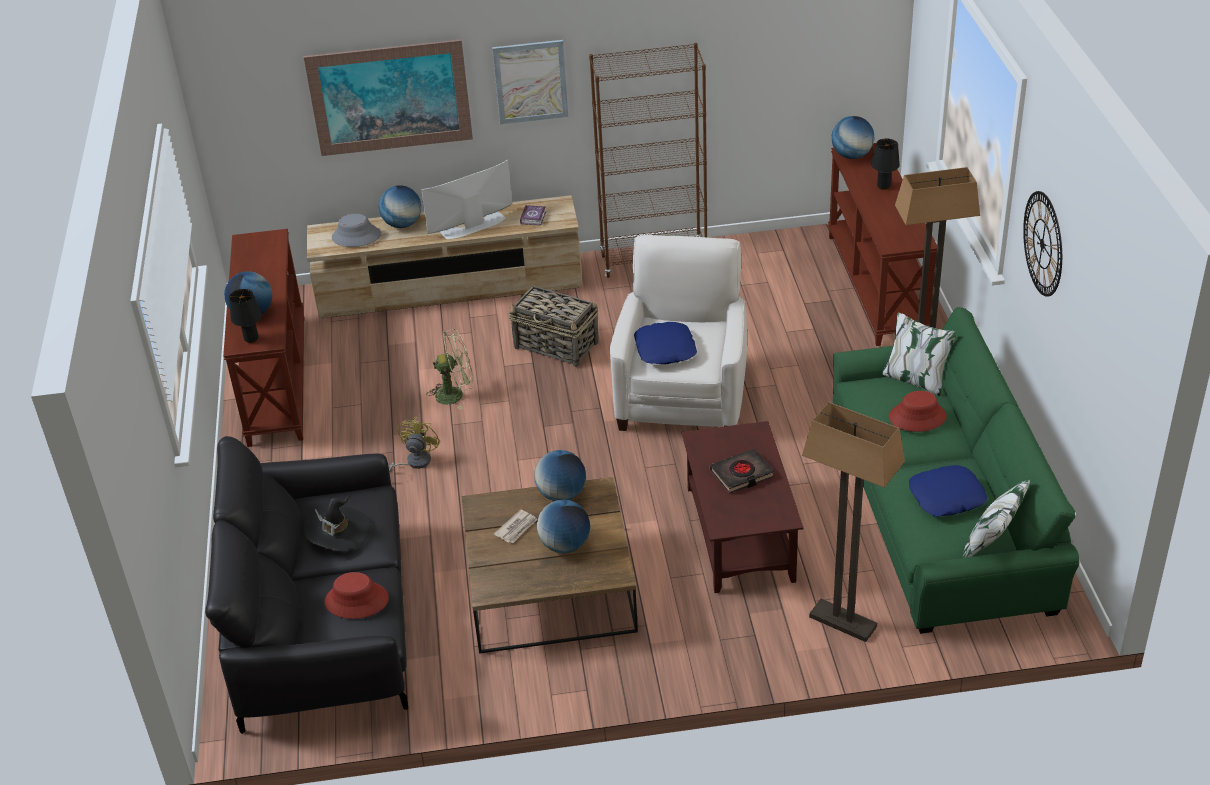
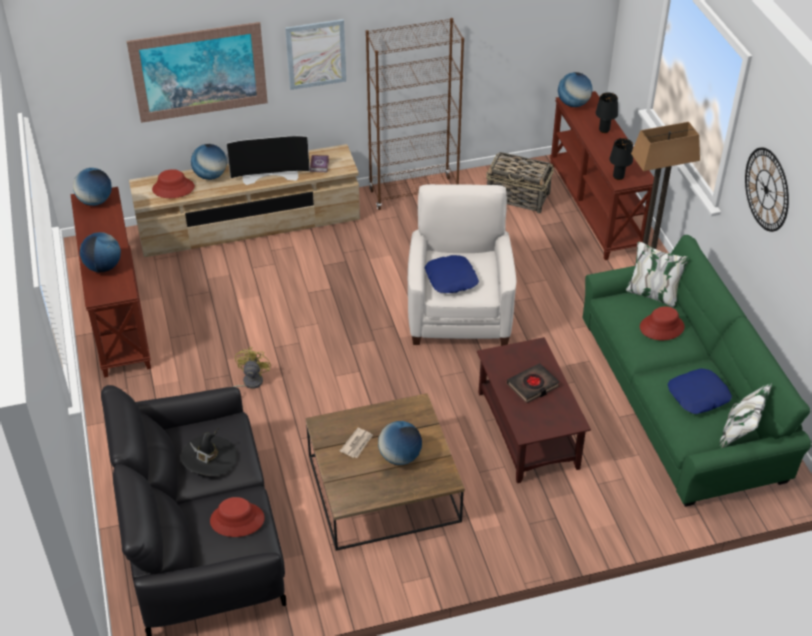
camera: 10 degrees left, 5 degrees up
black table lamp [229,289,261,343] -> black table lamp moved to [610,138,633,180]
grey hat [332,214,381,247] -> red hat [152,169,195,198]
television [421,160,512,239] -> television turned 150 degrees counterclockwise [226,136,310,185]
green fan [427,329,473,410] -> none
basket [508,286,599,367] -> basket moved to [486,152,554,213]
globe [534,450,586,501] -> globe moved to [73,168,112,206]
floor lamp [802,402,905,642] -> none

